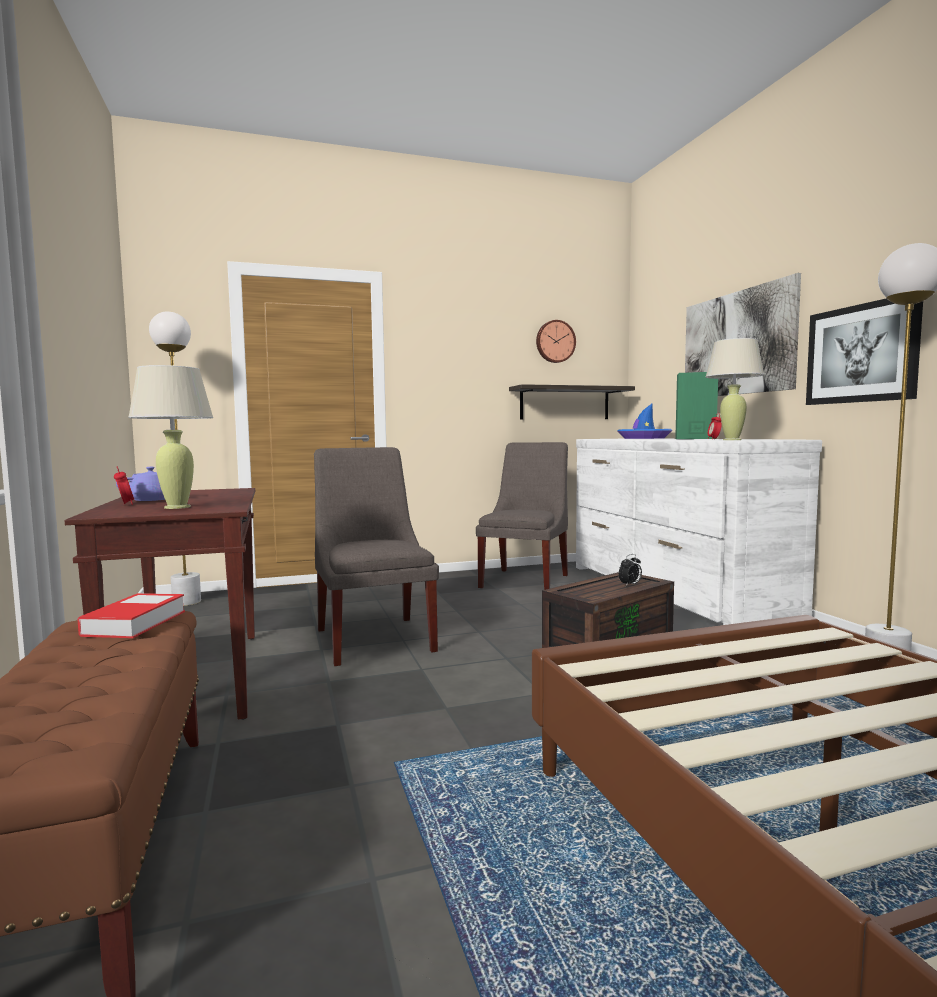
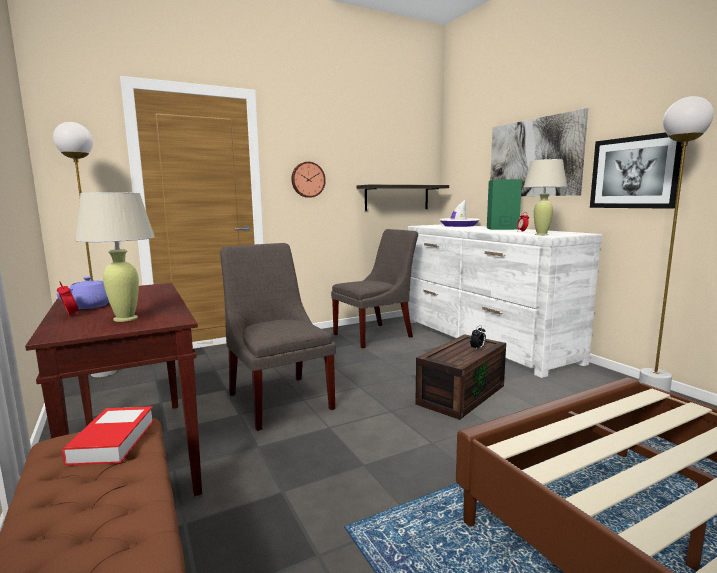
camera: 10 degrees left, 5 degrees up
grey chair [476,442,568,590] -> grey chair turned 45 degrees clockwise [331,229,418,348]
wall clock [536,320,576,363] -> wall clock moved to [291,162,326,198]
blue hat [617,404,672,439] -> white hat [439,199,480,227]

